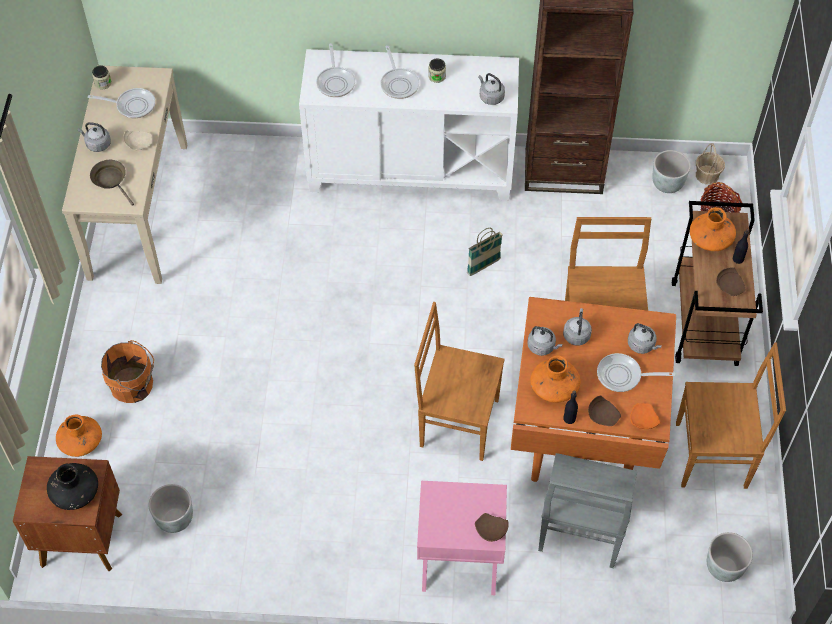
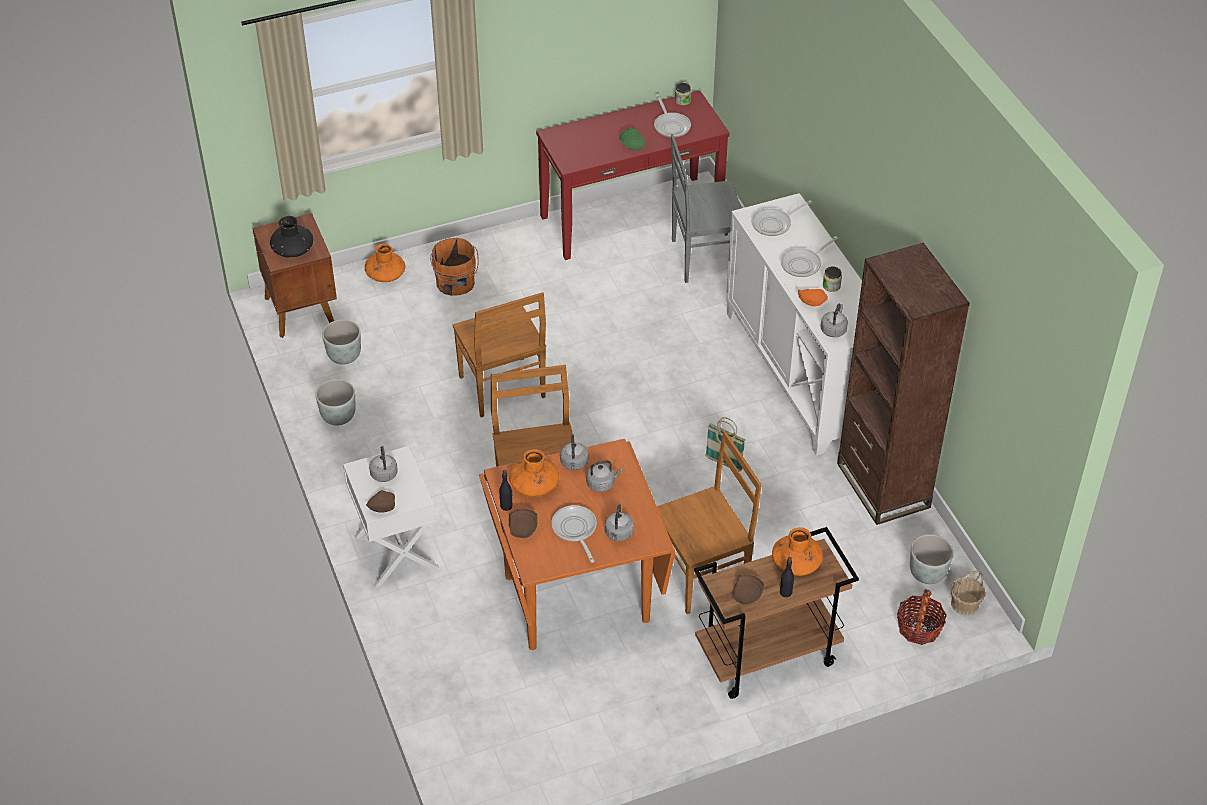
camera: 65 degrees right, 10 degrees down
beige console table [62,65,187,284] -> red console table [536,90,730,260]
grey kettle [78,122,111,152] -> grey kettle moved to [369,446,398,482]
brown frying pan [90,160,134,206] -> none
beige plate [123,130,152,150] -> green plate [620,128,646,150]
pink nightstand [417,481,507,595] -> white nightstand [343,446,439,587]
grey chair [538,453,637,568] -> grey chair moved to [671,134,741,283]
orange plate [630,403,661,429] -> orange plate moved to [798,289,828,306]
brown chair [676,342,786,489] -> brown chair moved to [453,292,546,417]
grey planter [707,532,753,582] -> grey planter moved to [315,379,356,425]

